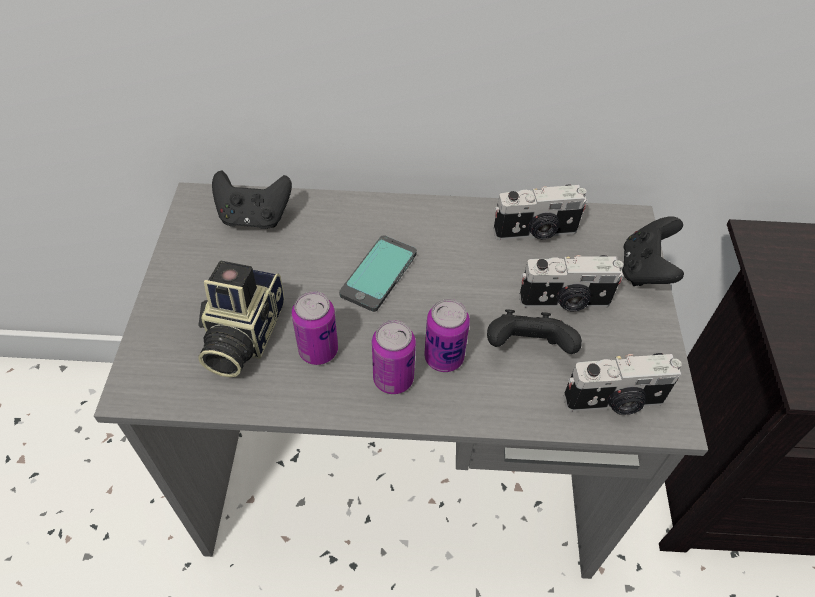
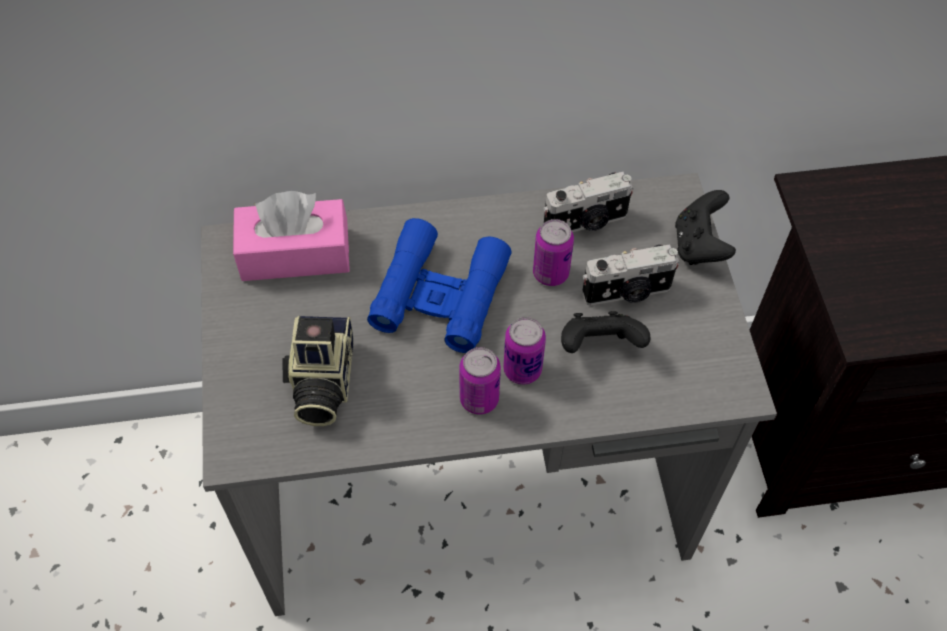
camera: 10 degrees left, 5 degrees up
black game controller [212,171,292,229] -> pink tissue box [233,191,350,281]
can [292,291,338,365] -> can moved to [533,219,574,286]
phone [339,235,417,312] -> blue binoculars [367,218,512,353]
camera [563,353,682,415] -> none

